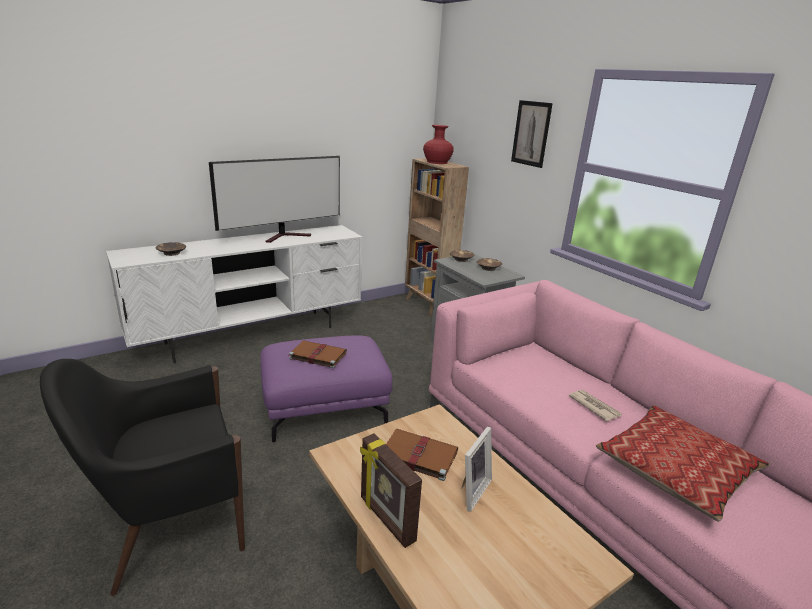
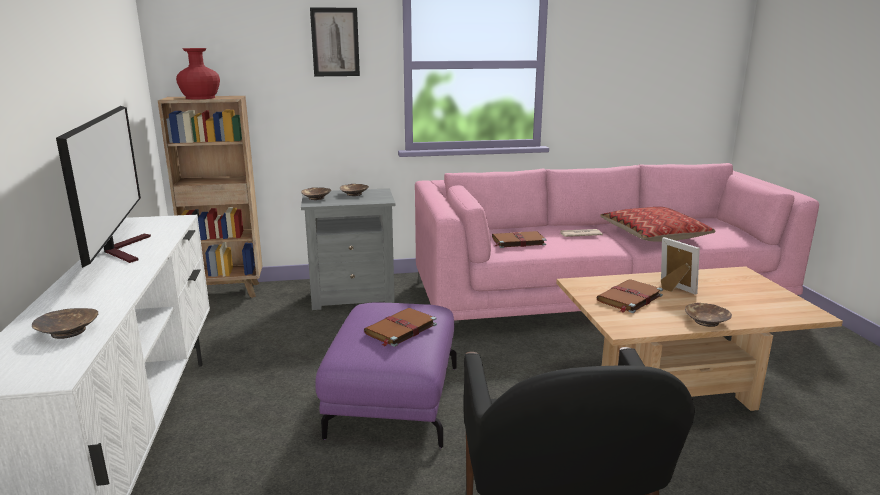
camera: 65 degrees left, 5 degrees down
picture frame [360,433,422,548] -> brown bowl [685,303,732,327]
none -> brown book [492,231,546,248]

